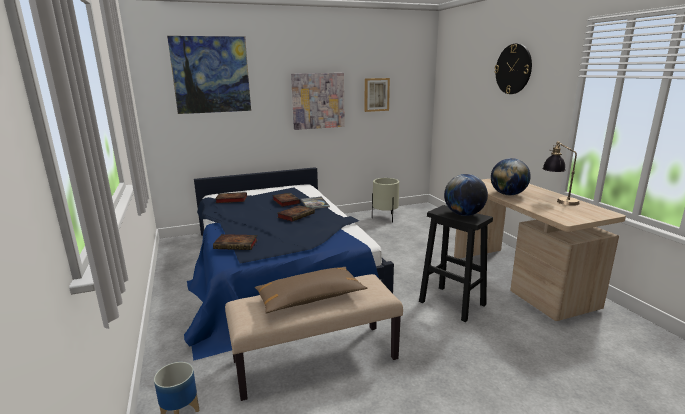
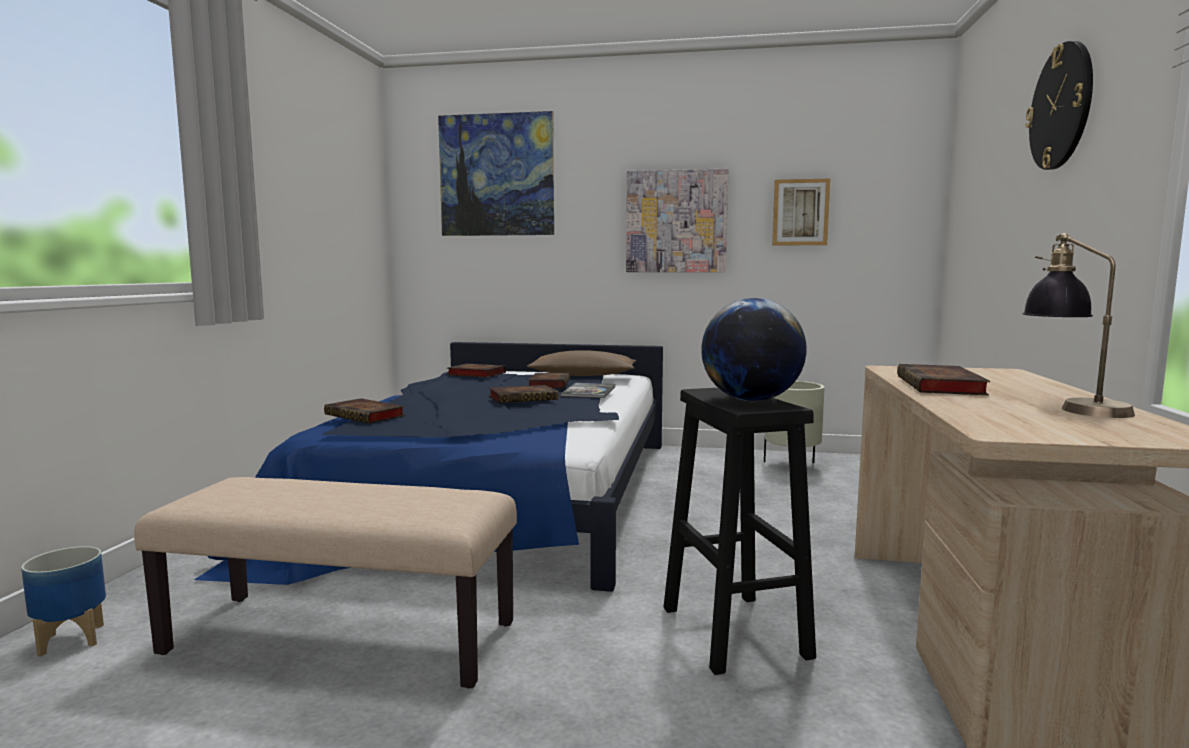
camera: 30 degrees right, 10 degrees down
brown pillow [255,267,368,314] -> brown pillow moved to [527,350,636,376]
globe [491,158,531,195] -> book [897,364,990,395]

